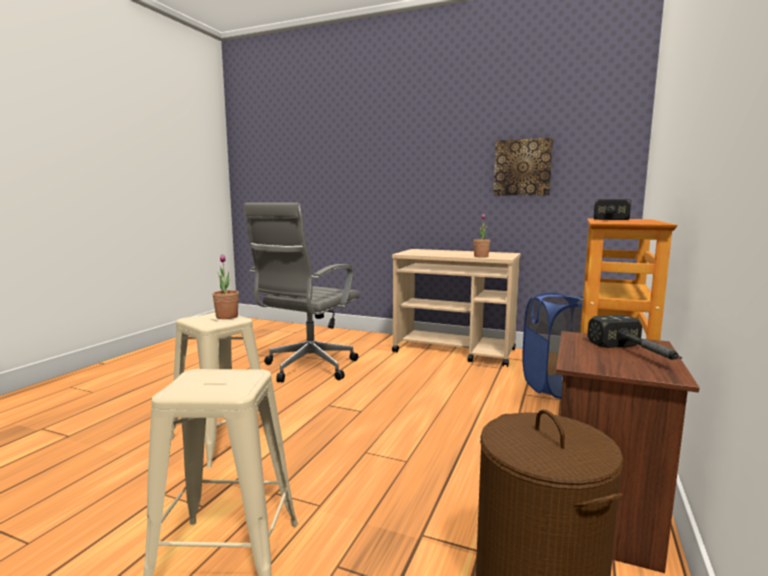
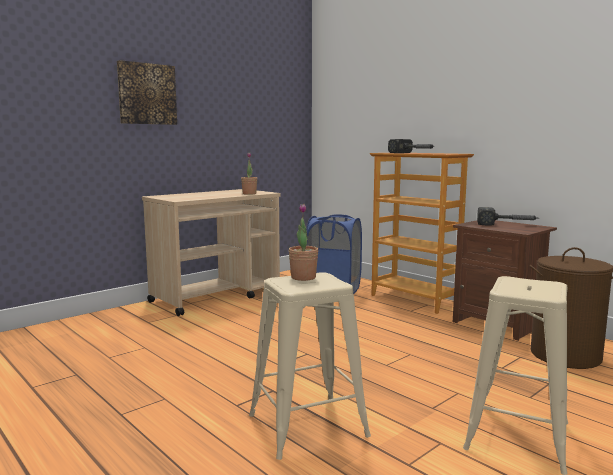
camera: 65 degrees left, 0 degrees up
grey office chair [244,203,360,383] -> none
picture [494,138,553,196] -> picture moved to [117,60,177,125]

